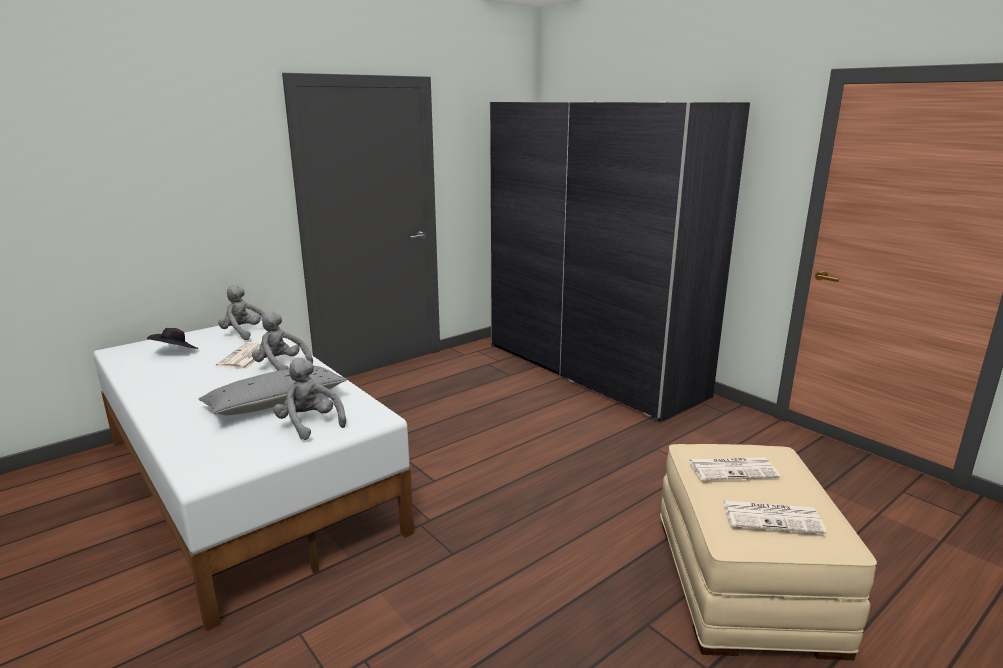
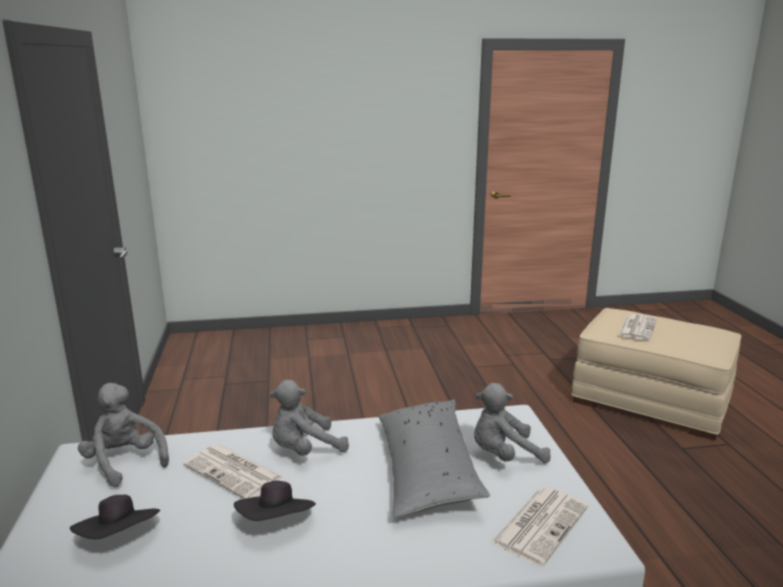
camera: 60 degrees left, 0 degrees up
grey plush toy [218,285,265,340] -> grey plush toy turned 75 degrees clockwise [78,383,169,487]
grey wardrobe [490,101,750,422] -> none
newspaper [723,500,827,534] -> newspaper moved to [491,487,588,567]
none -> black hat [234,481,316,521]

